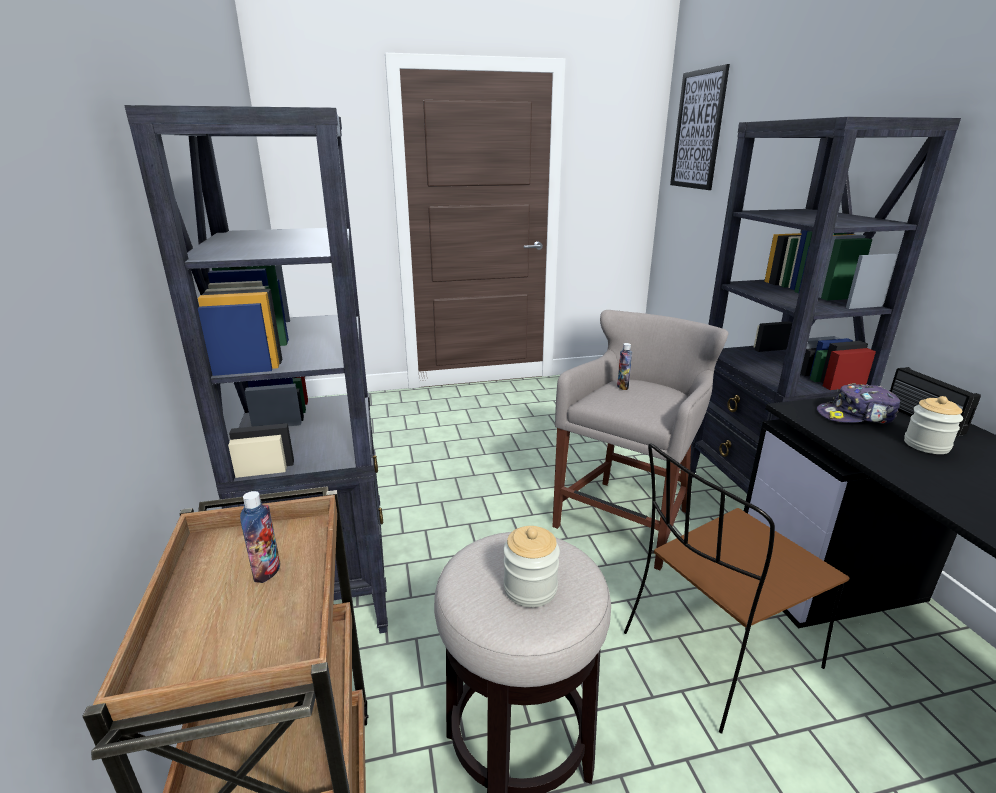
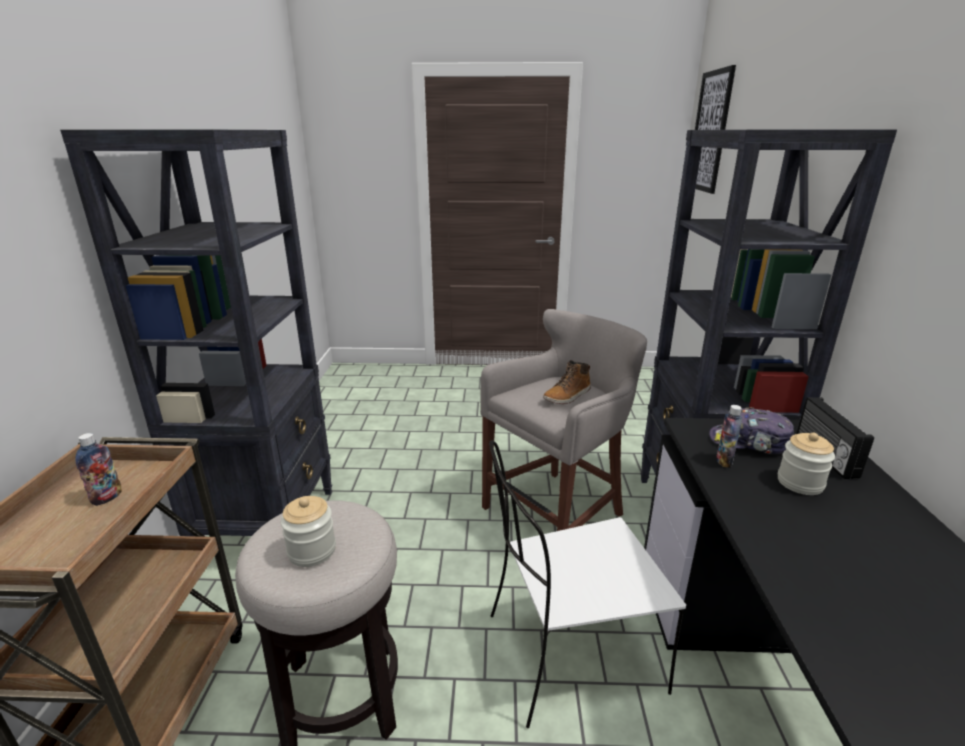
camera: 15 degrees right, 0 degrees up
bottle [617,343,632,390] -> bottle moved to [716,405,742,468]
brown chair [624,443,849,733] -> white chair [489,440,686,728]
none -> boot [543,360,591,404]

